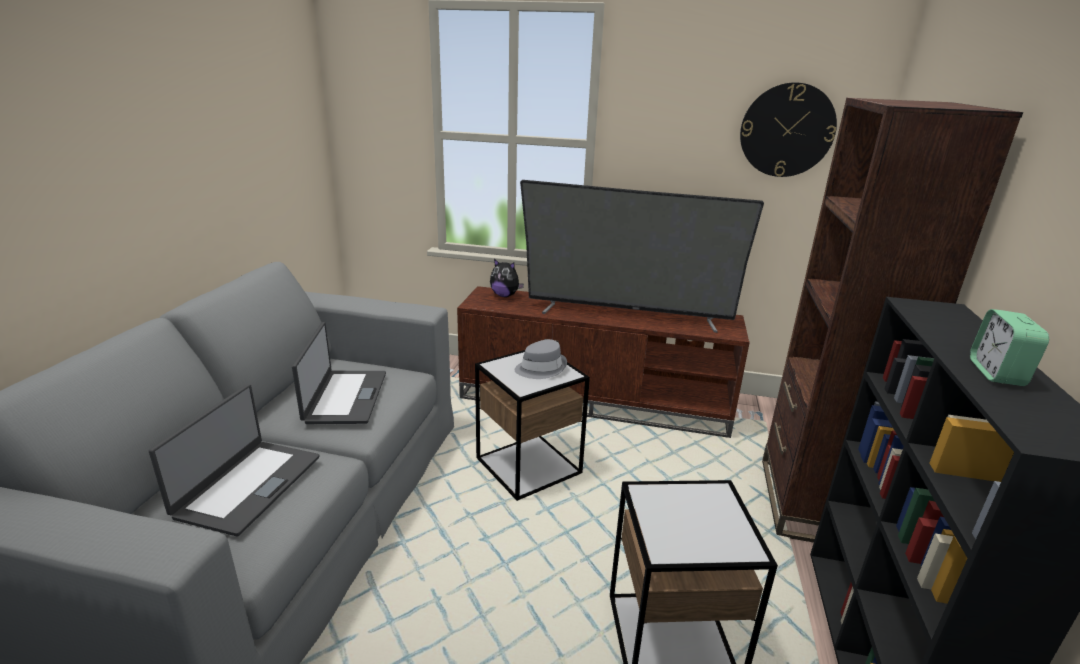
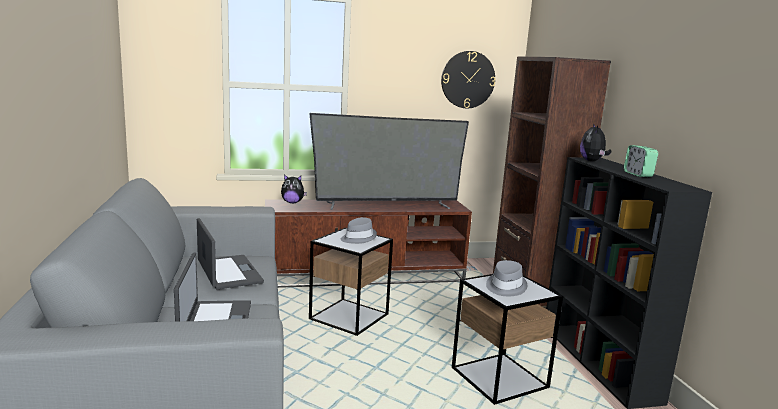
camera: 25 degrees left, 10 degrees down
none -> grey hat [486,260,527,296]
none -> plush toy [580,123,611,161]

